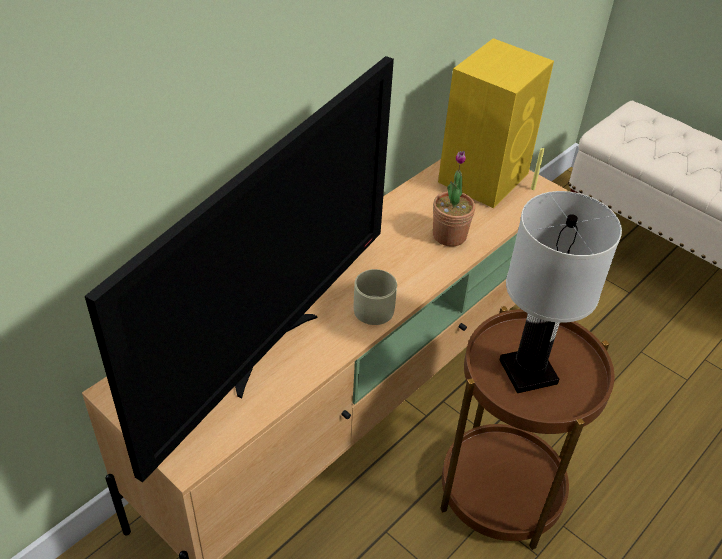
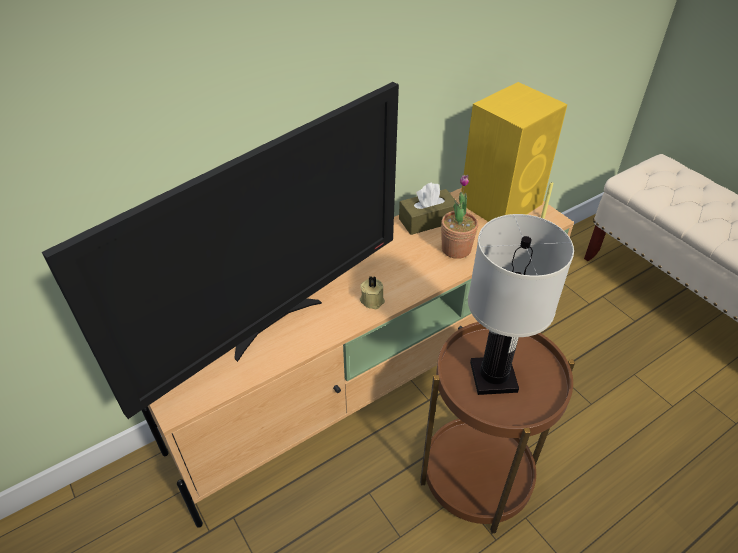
camera: 15 degrees right, 0 degrees up
beige mug [354,269,397,325] -> beige candle [360,276,385,309]
none -> brown tissue box [399,182,459,235]

